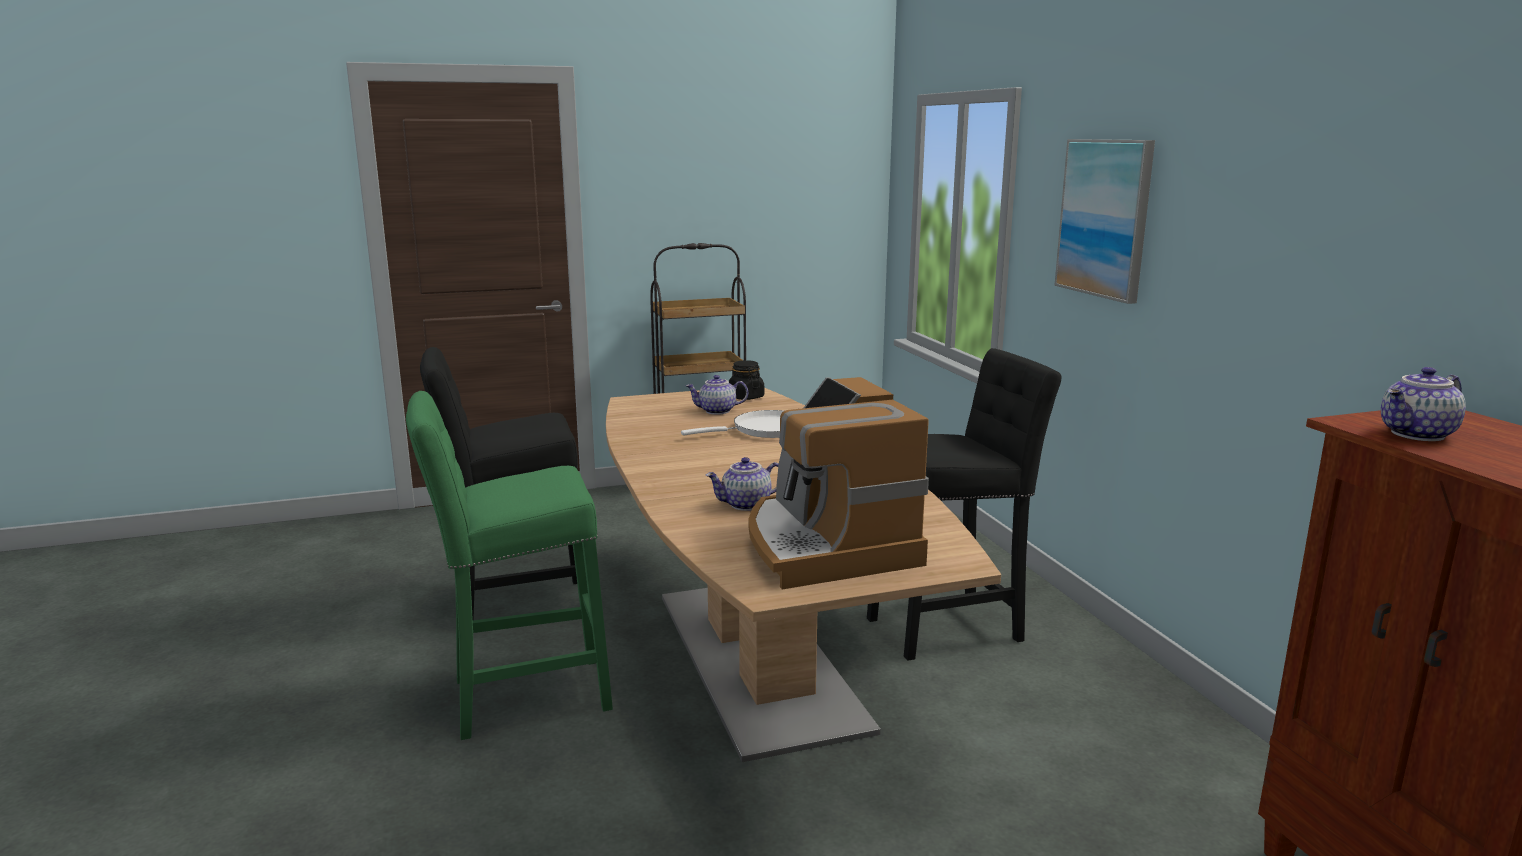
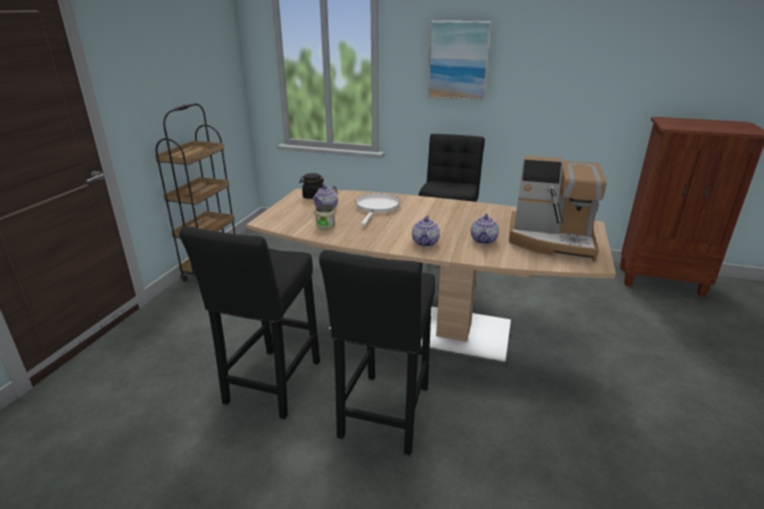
camera: 55 degrees left, 10 degrees up
green stool [406,391,613,740] -> black stool [319,250,435,455]
teapot [1381,367,1466,441] -> teapot moved to [412,216,440,247]
none -> jar [315,204,335,229]

